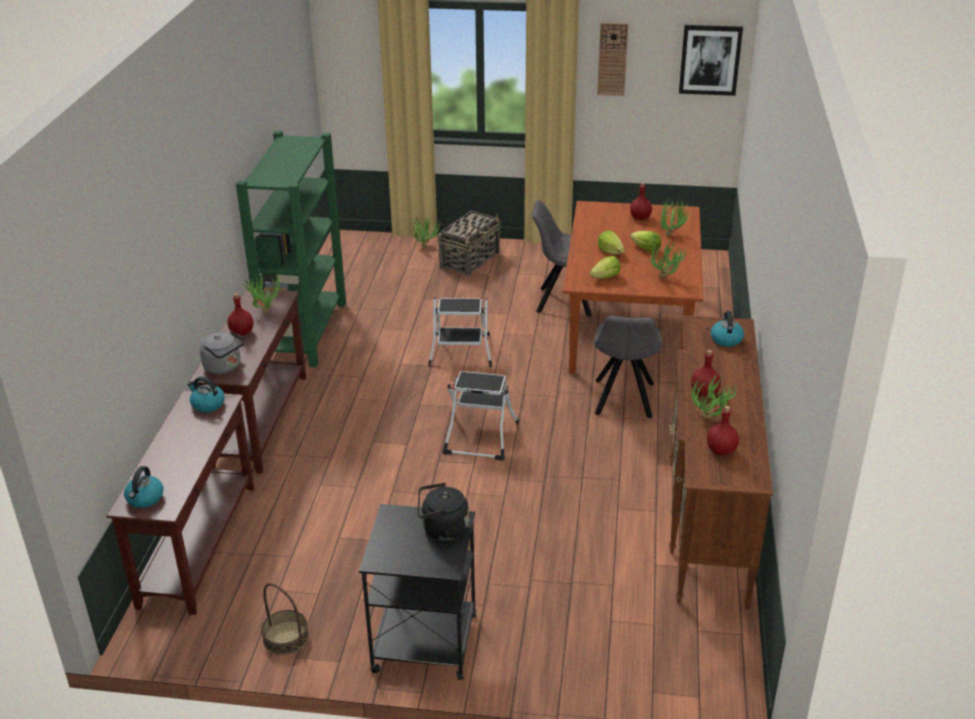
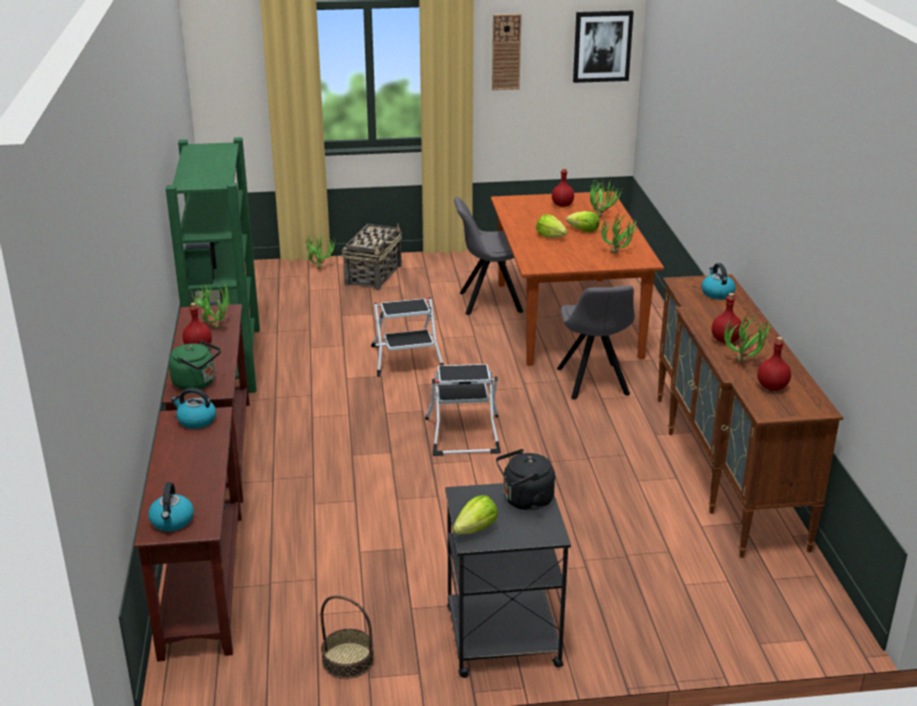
camera: 15 degrees left, 5 degrees down
grey kettle [200,331,245,375] -> green kettle [169,340,221,390]
lettuce [590,256,621,278] -> lettuce moved to [453,495,498,534]

